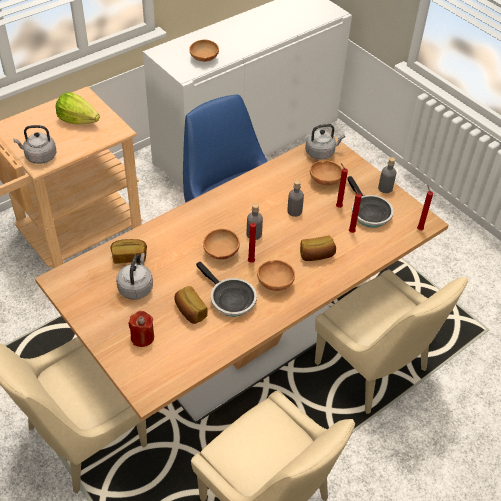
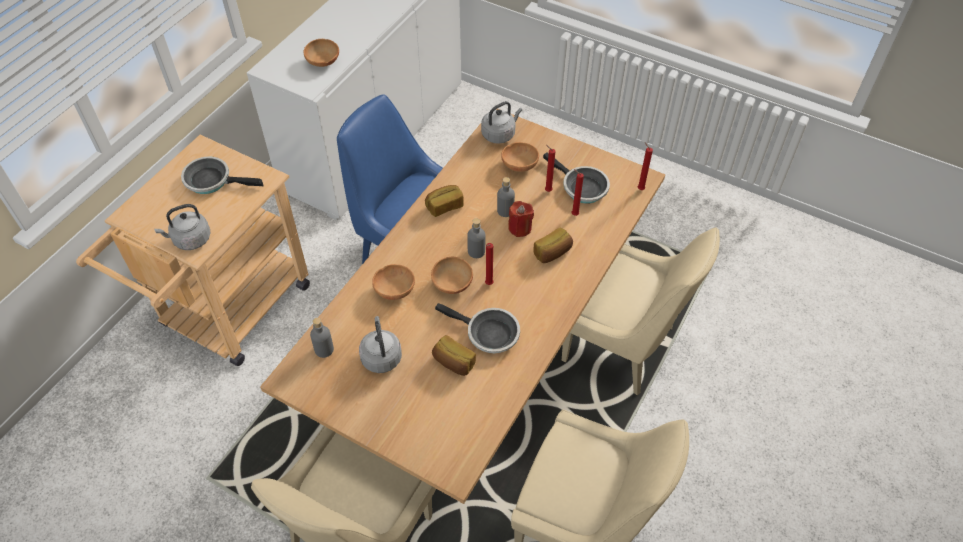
camera: 20 degrees left, 5 degrees up
lettuce [56,92,100,124] -> frying pan [181,156,264,194]
bread [110,239,147,264] -> bread moved to [425,185,464,217]
red candle [128,311,154,347] -> red candle moved to [508,201,534,237]
brown bowl [257,260,295,291] -> brown bowl moved to [372,264,415,300]
grey bottle [378,157,396,193] -> grey bottle moved to [310,318,334,358]

